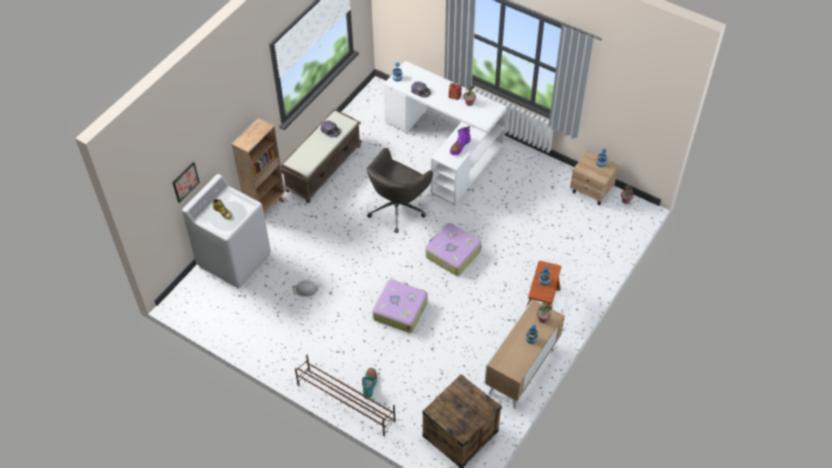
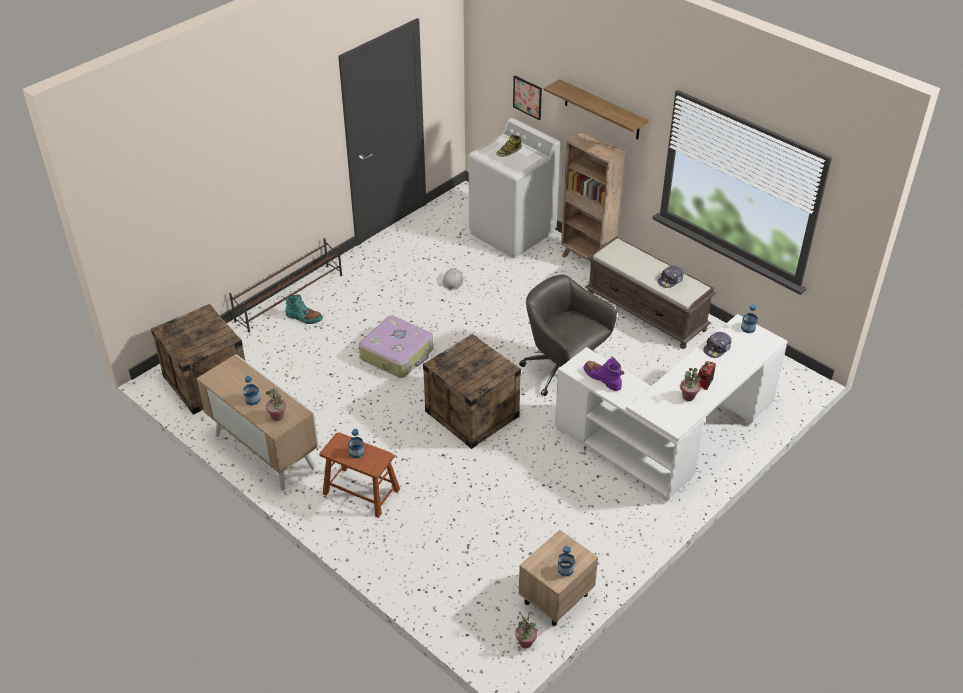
camera: 100 degrees right, 10 degrees down
suitcase [426,223,482,276] -> crate [423,334,521,449]
none -> shelf [544,79,649,140]

